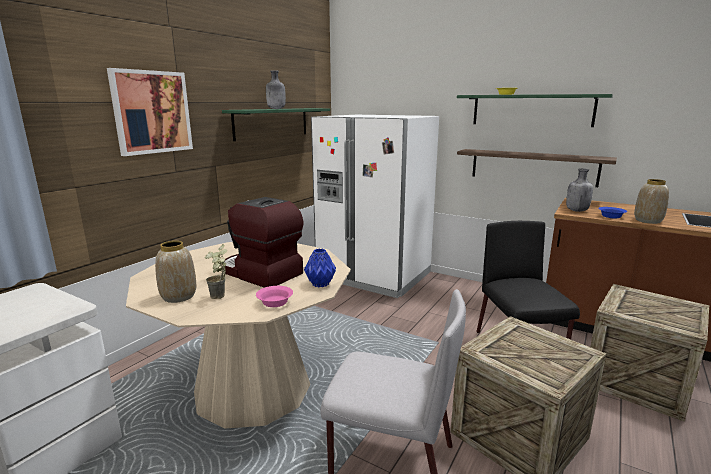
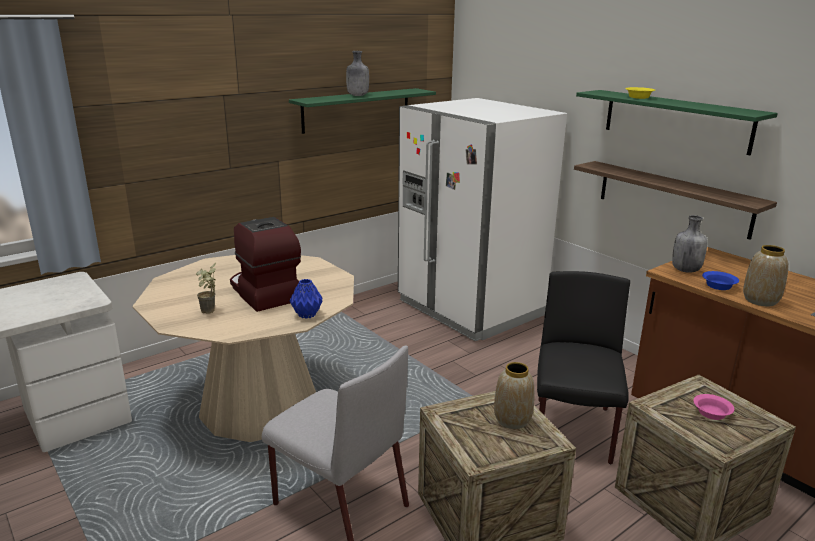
camera: 20 degrees right, 5 degrees up
picture [107,68,193,156] -> none
vase [155,241,196,303] -> vase moved to [494,362,535,429]
pink bowl [256,286,293,307] -> pink bowl moved to [693,394,734,420]

